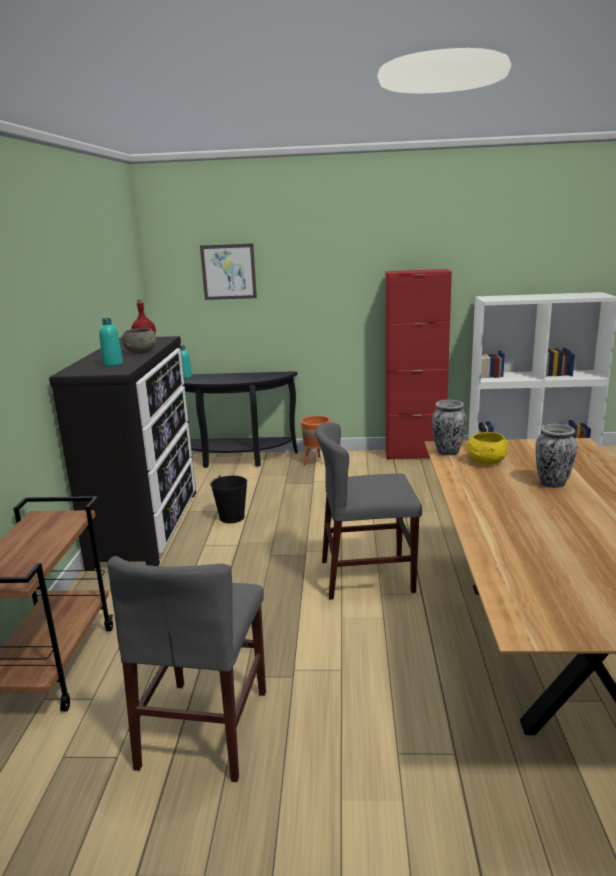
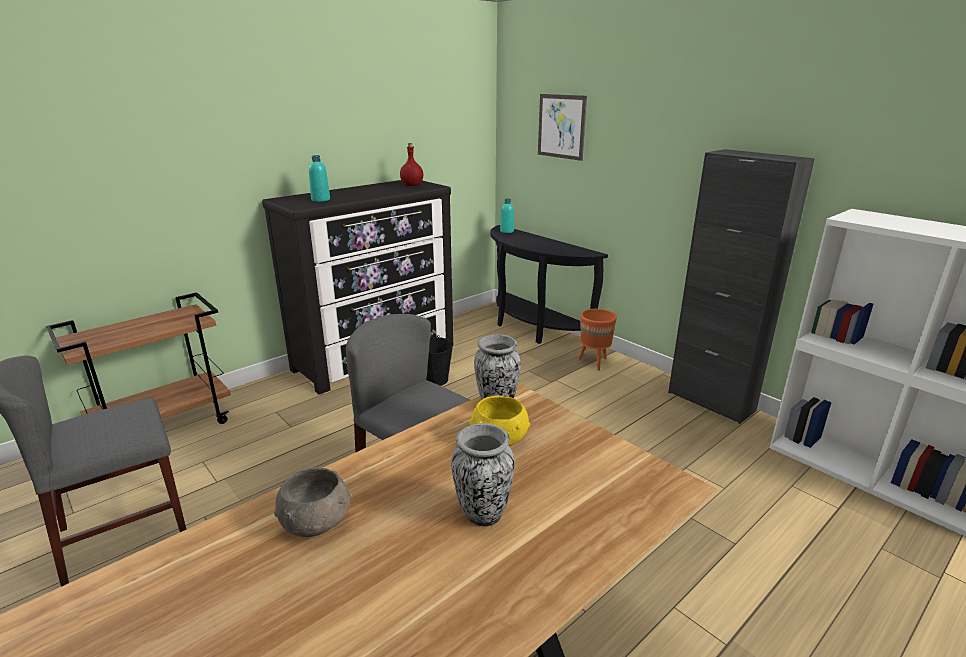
camera: 45 degrees right, 5 degrees up
grey bowl [121,328,157,354] -> grey bowl moved to [274,467,352,537]
red cabinet [385,269,452,460] -> black cabinet [668,149,815,424]

